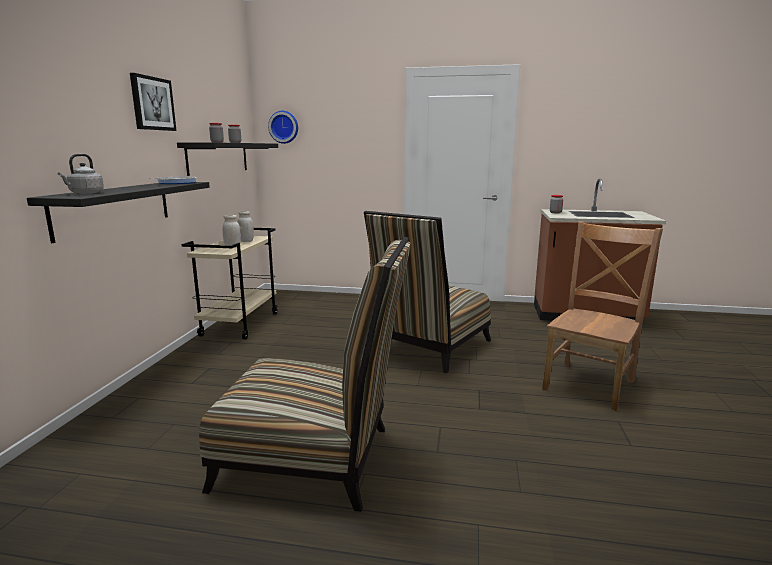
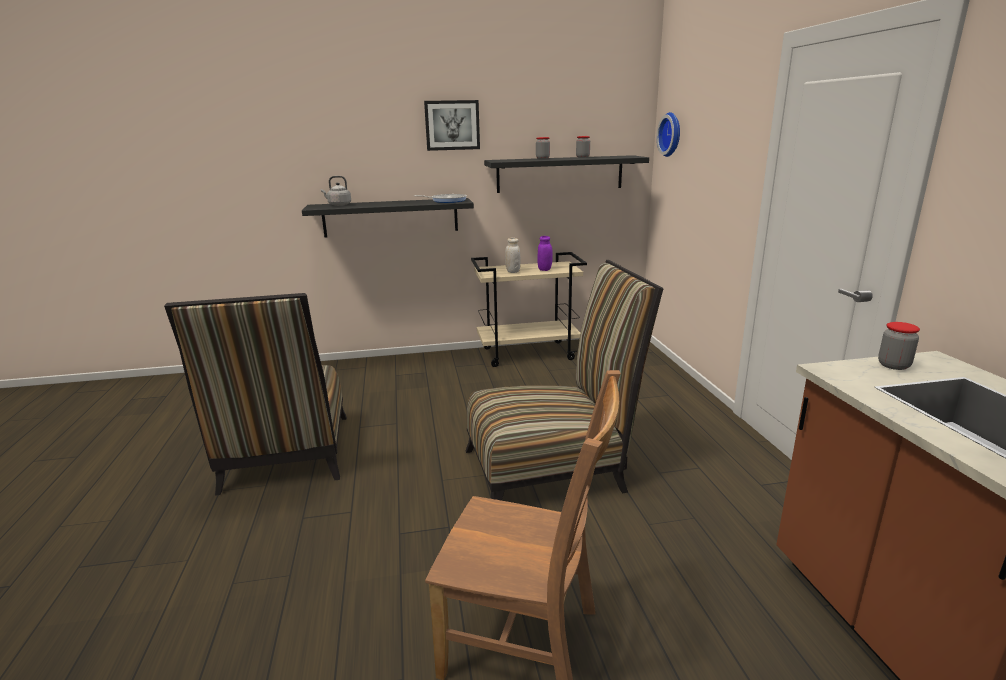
camera: 70 degrees right, 5 degrees up
white jar [237,211,254,242] -> purple jar [537,236,553,271]
chair [364,211,491,373] -> chair turned 150 degrees clockwise [466,260,664,501]

